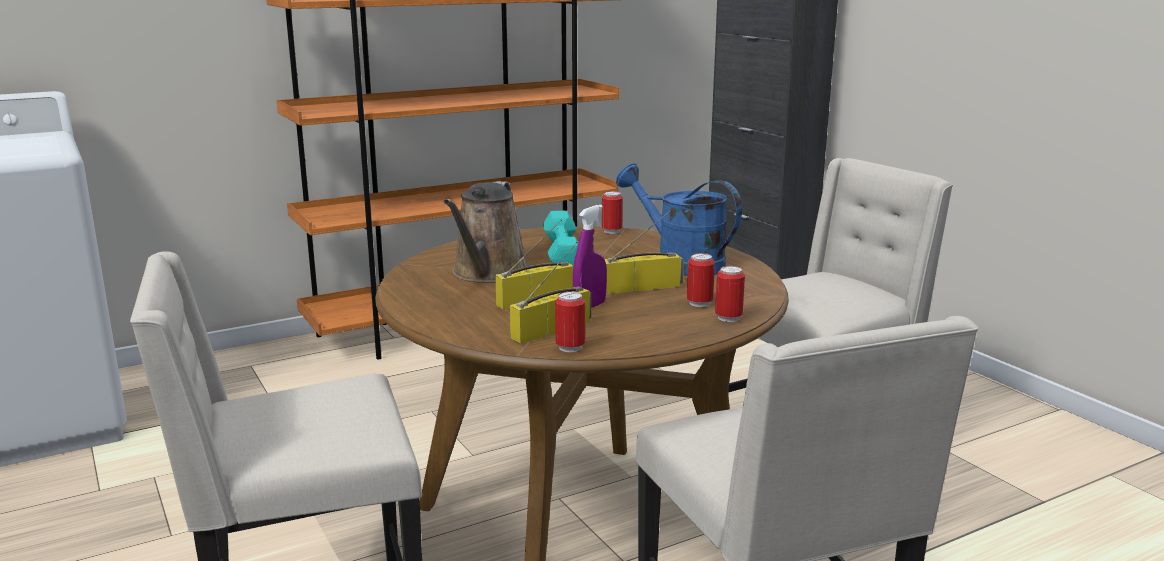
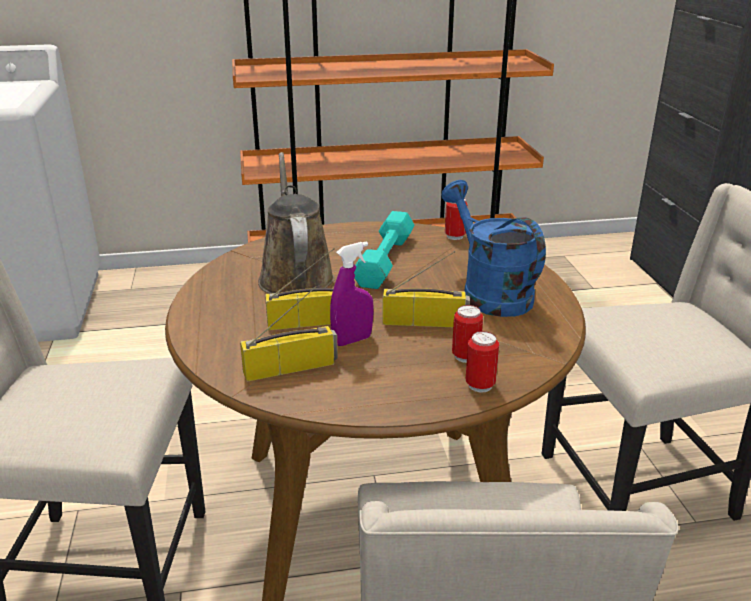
camera: 20 degrees right, 10 degrees up
brown watering can [444,181,529,283] -> brown watering can turned 135 degrees clockwise [258,152,335,294]
can [555,291,585,352] -> none

